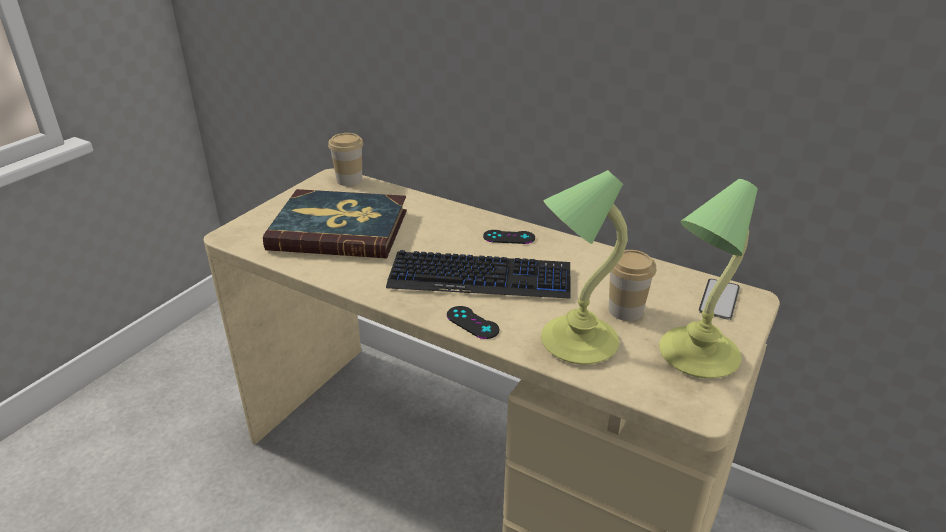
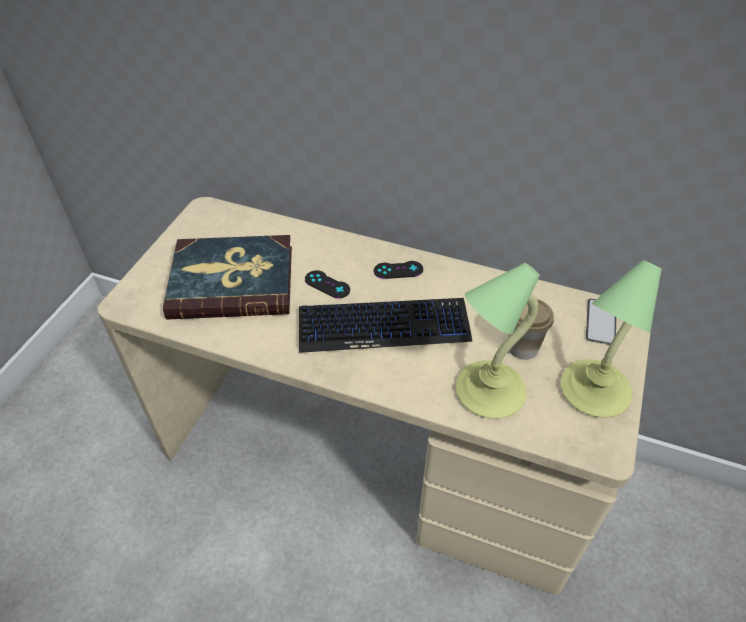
camera: 10 degrees left, 15 degrees up
cup [328,133,363,186] -> none
black game controller [447,306,499,339] -> black game controller moved to [305,270,350,299]

